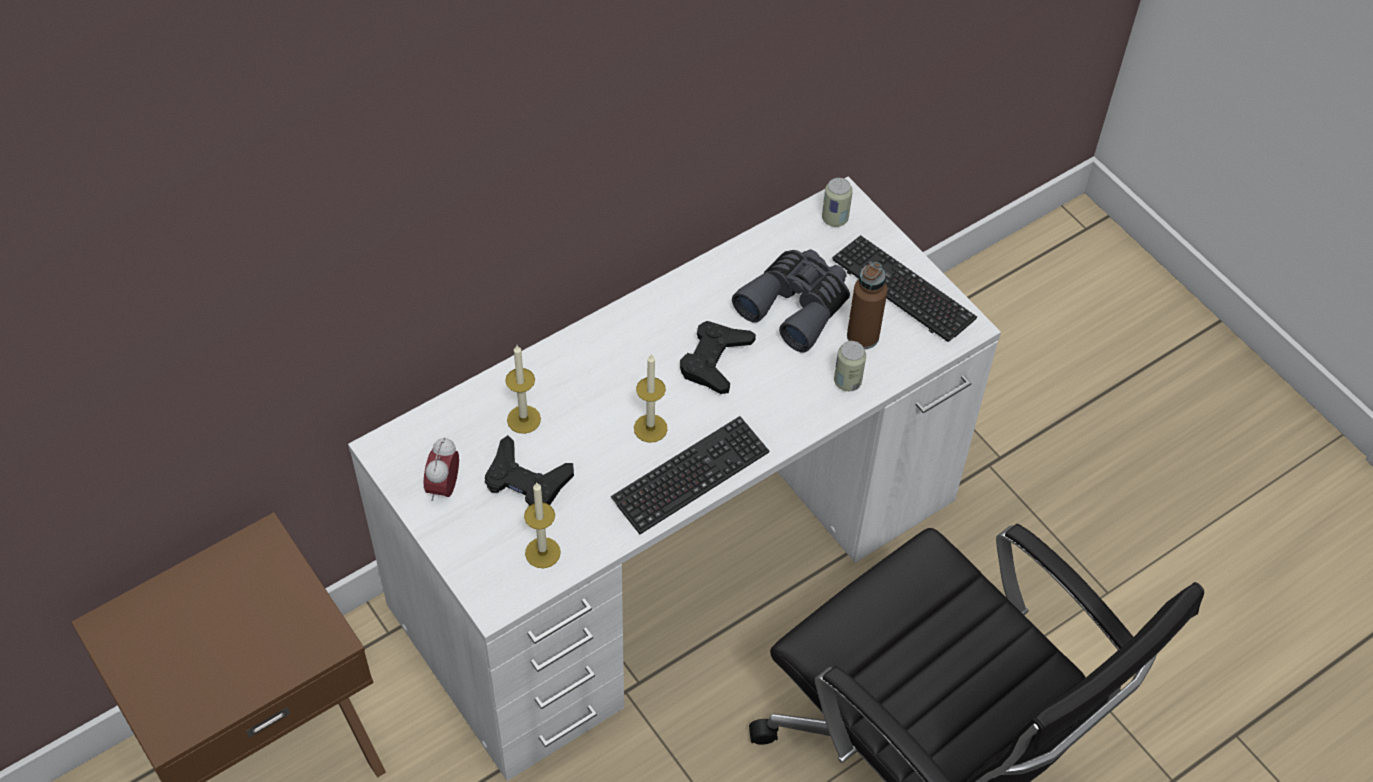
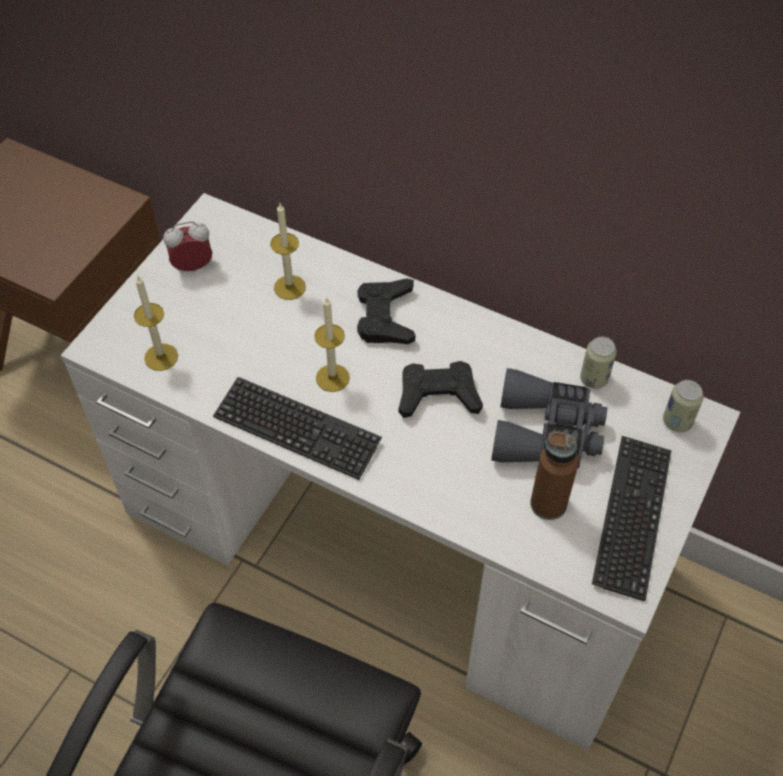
camera: 65 degrees right, 0 degrees up
black game controller [485,435,574,506] -> black game controller moved to [357,278,415,344]
can [834,341,866,391] -> can moved to [580,336,617,389]

